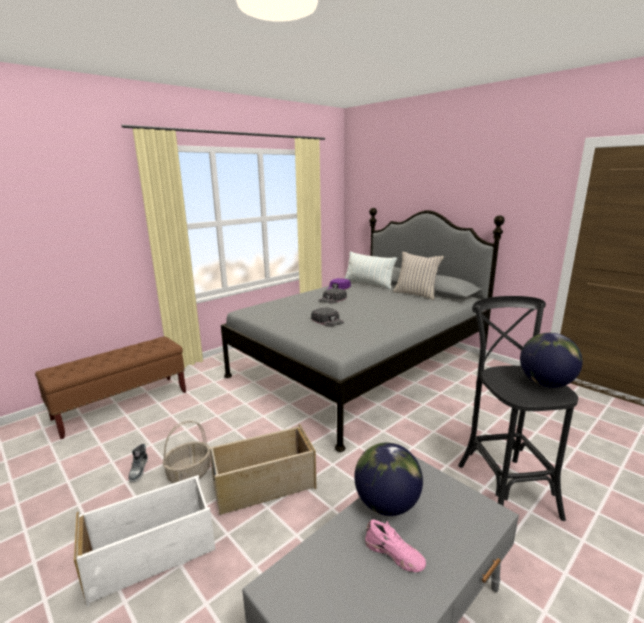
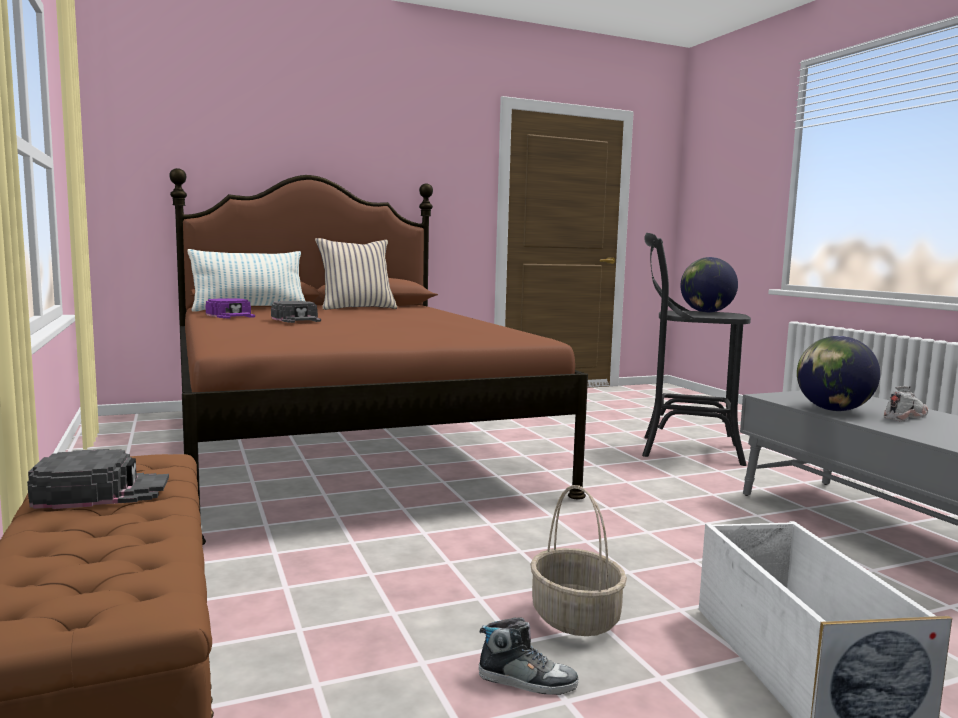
camera: 70 degrees left, 10 degrees down
beige storage box [209,424,317,515] -> none
grey bed [221,208,505,452] -> brown bed [169,168,588,546]
black cap [311,307,344,327] -> black cap moved to [27,449,169,509]
pink shoe [365,519,426,572] -> white shoe [884,386,928,422]

